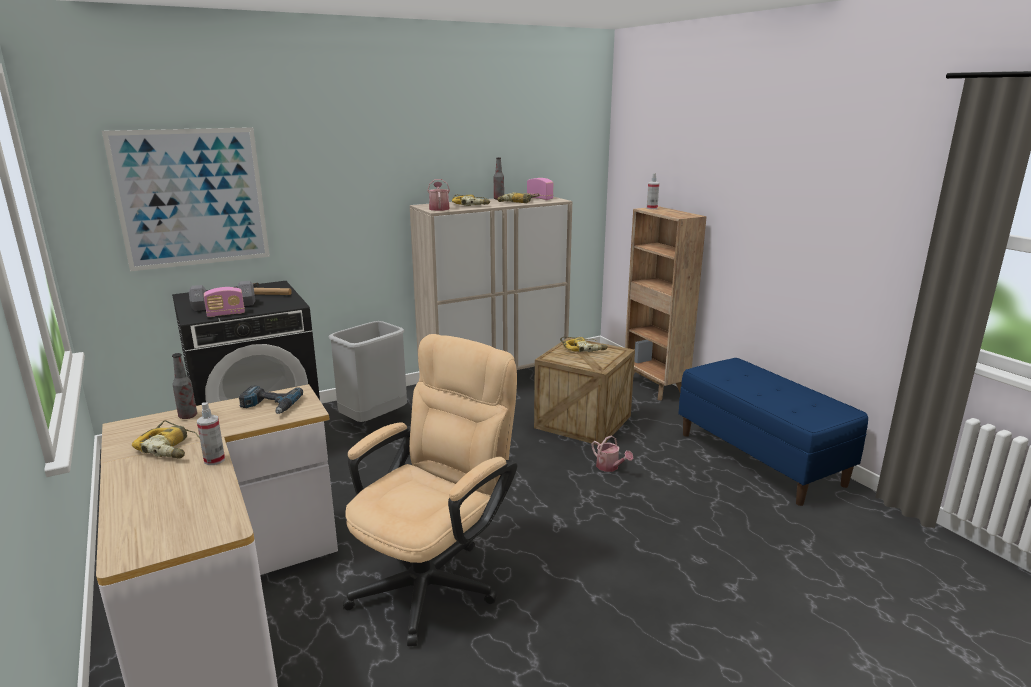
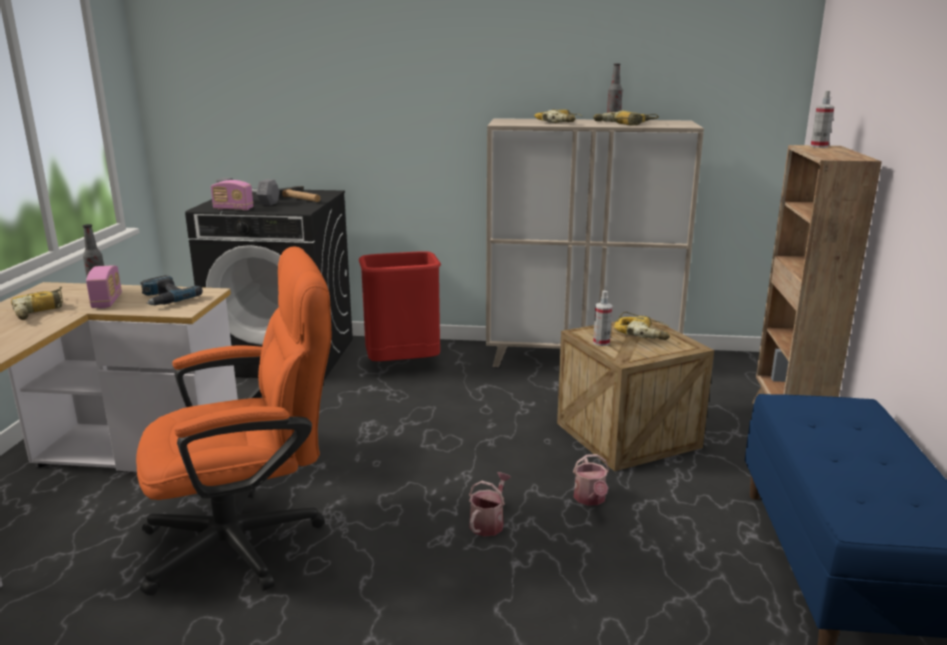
camera: 35 degrees right, 0 degrees up
picture [102,127,270,271] -> none
spray bottle [197,402,225,465] -> spray bottle moved to [593,290,613,346]
grey trash can [329,321,407,422] -> red trash can [359,251,441,361]
beige office chair [343,334,517,646] -> orange office chair [136,246,331,595]
watering can [427,179,450,211] -> watering can moved to [469,472,511,537]
radio [527,178,553,200] -> radio moved to [86,265,122,308]

